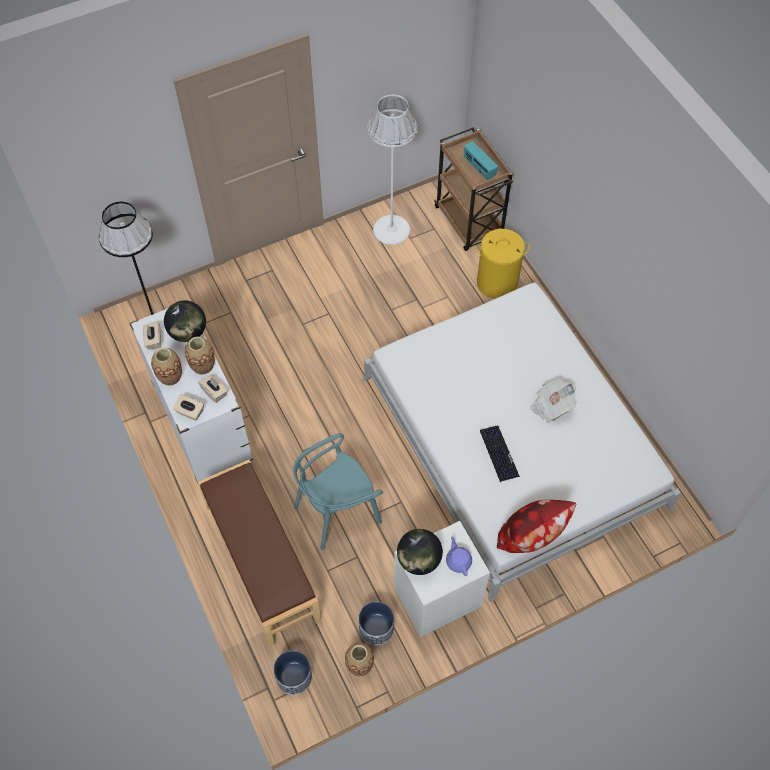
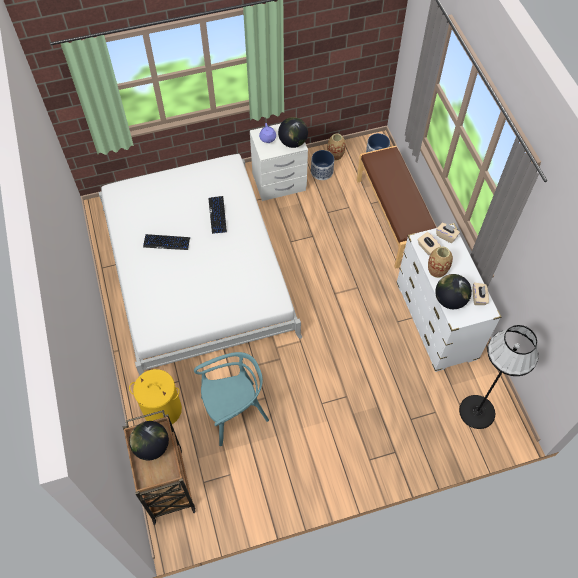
camera: 170 degrees left, 0 degrees up
vase [151,348,182,386] -> none
turquoise chair [293,433,383,550] -> turquoise chair moved to [194,352,269,446]
white floor lamp [368,95,417,245] -> none
radio [464,141,498,180] -> globe [129,421,169,460]
pillow [496,500,577,553] -> none
newspaper [530,378,577,423] -> keyboard [143,234,190,250]

